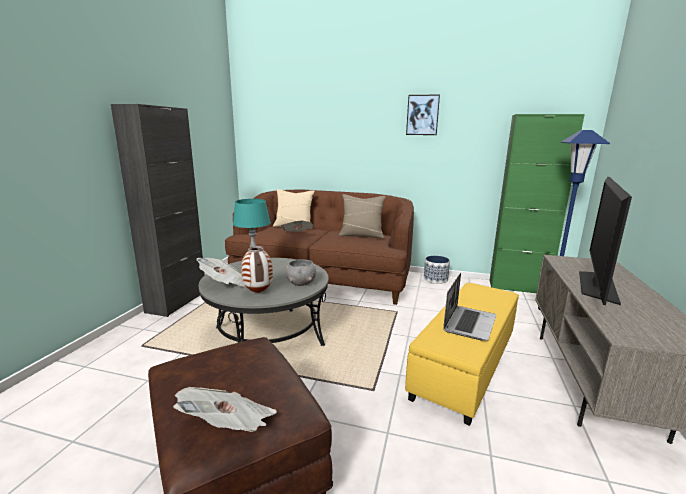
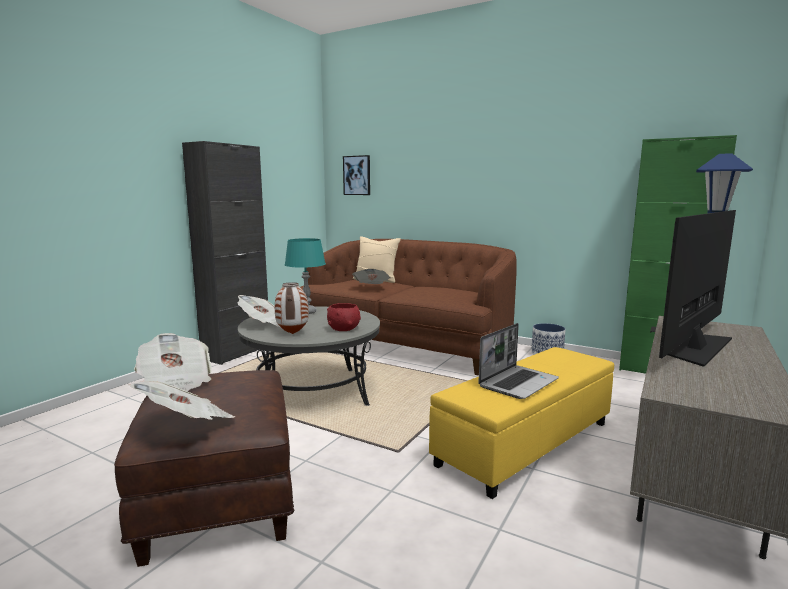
camera: 15 degrees right, 5 degrees down
grey bowl [286,259,316,286] -> red bowl [327,303,361,331]
beige pillow [339,194,386,238] -> none
picture [406,94,440,135] -> picture moved to [343,155,370,195]
none -> newspaper [134,333,212,391]

